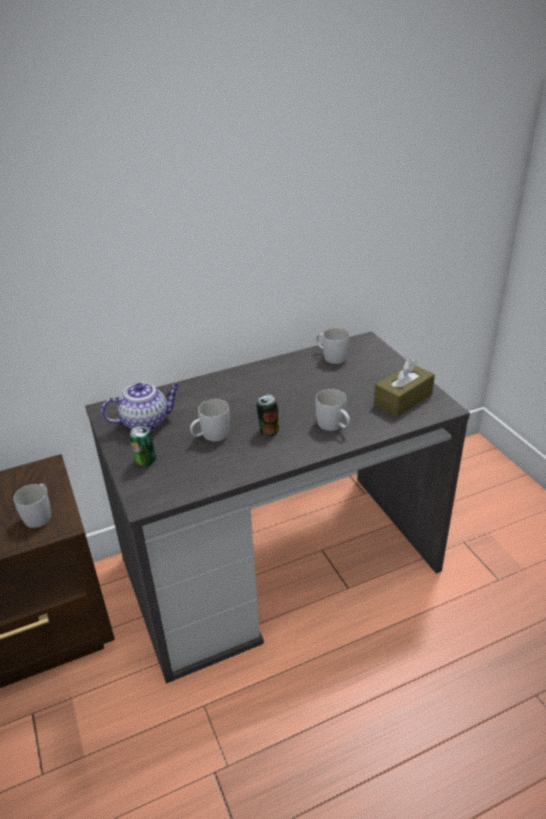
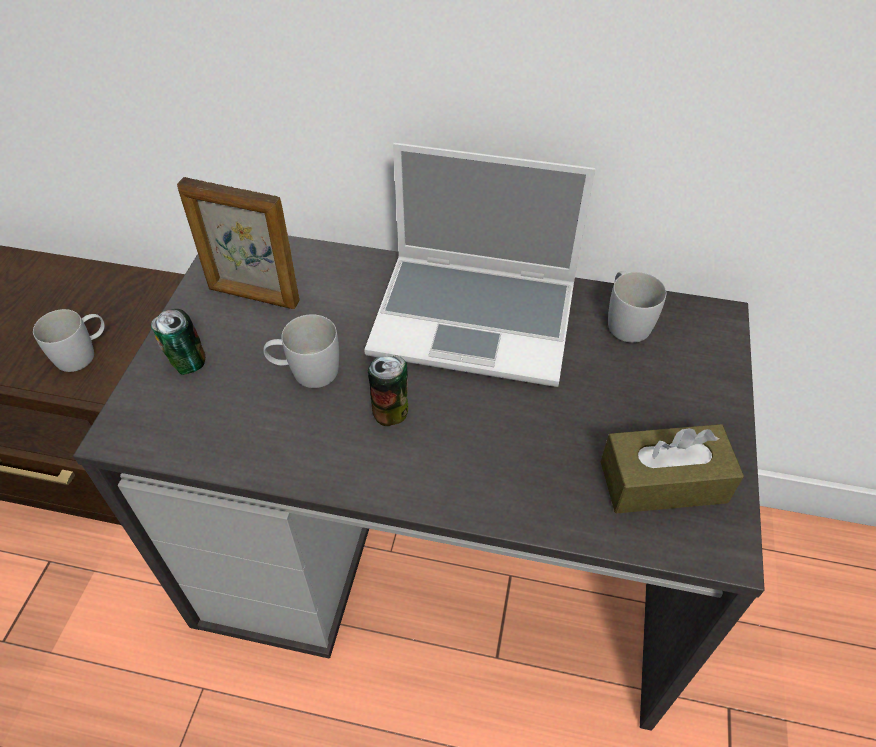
camera: 35 degrees right, 15 degrees up
teapot [101,382,180,431] -> picture frame [177,177,300,309]
white mug [315,389,350,431] -> none
none -> laptop [364,143,595,387]

